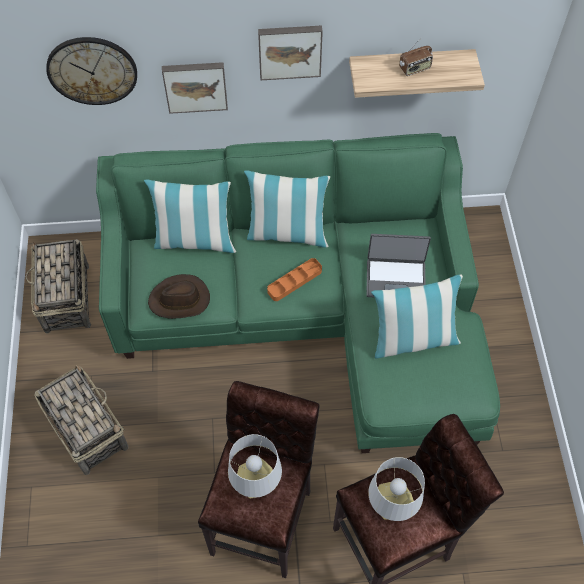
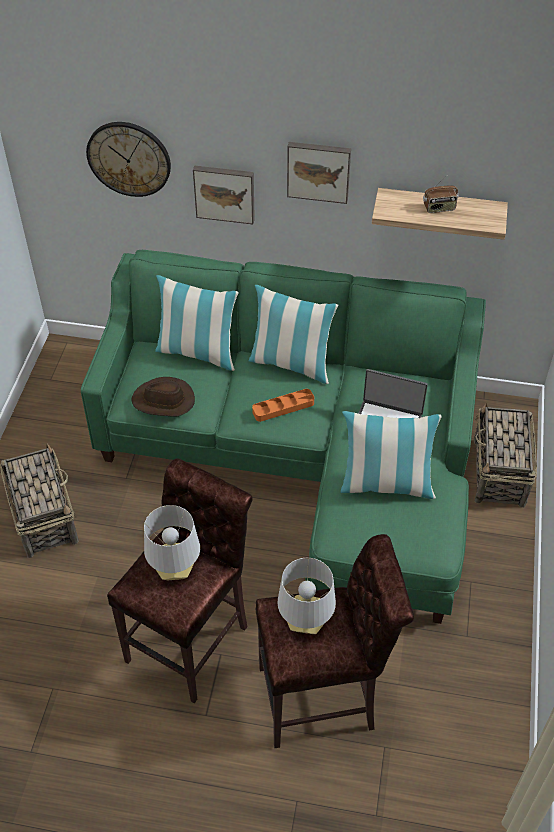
camera: 15 degrees right, 10 degrees down
basket [25,239,92,333] -> basket moved to [474,403,537,507]

